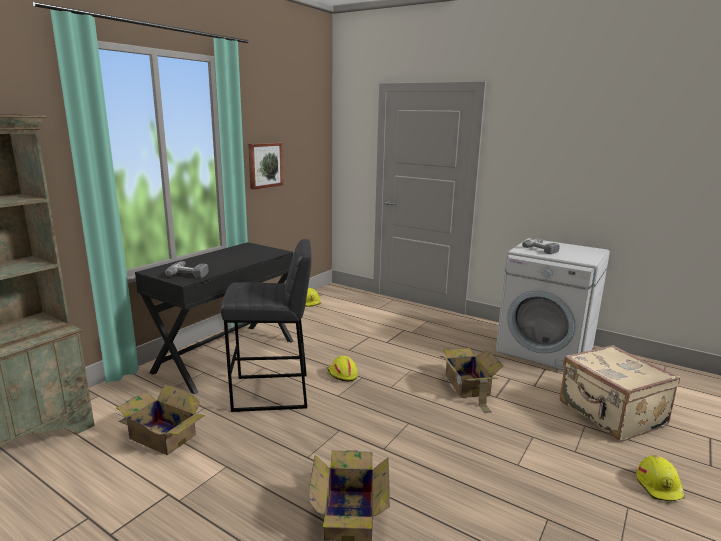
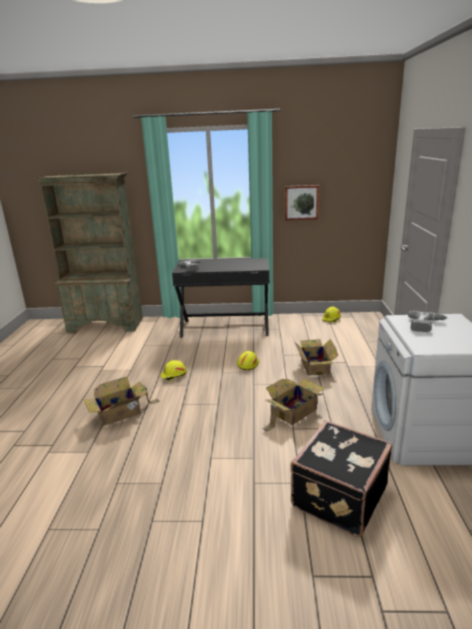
camera: 60 degrees right, 5 degrees up
cardboard box [115,384,205,455] -> cardboard box moved to [294,339,338,376]
grey stool [221,239,312,412] -> none
beige suitcase [560,345,680,441] -> black suitcase [290,420,393,537]
yellow hard hat [636,455,685,502] -> yellow hard hat moved to [160,360,187,381]

